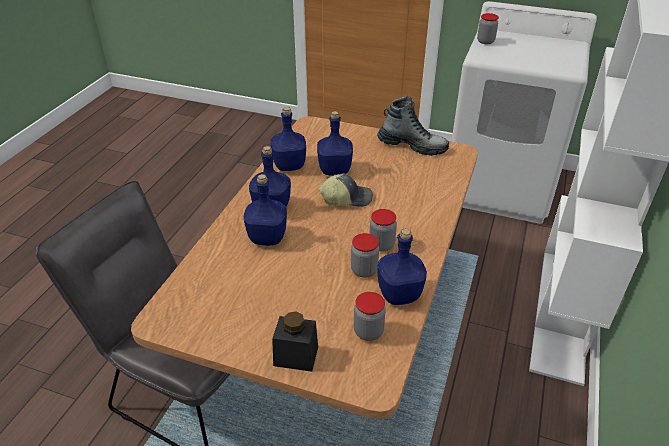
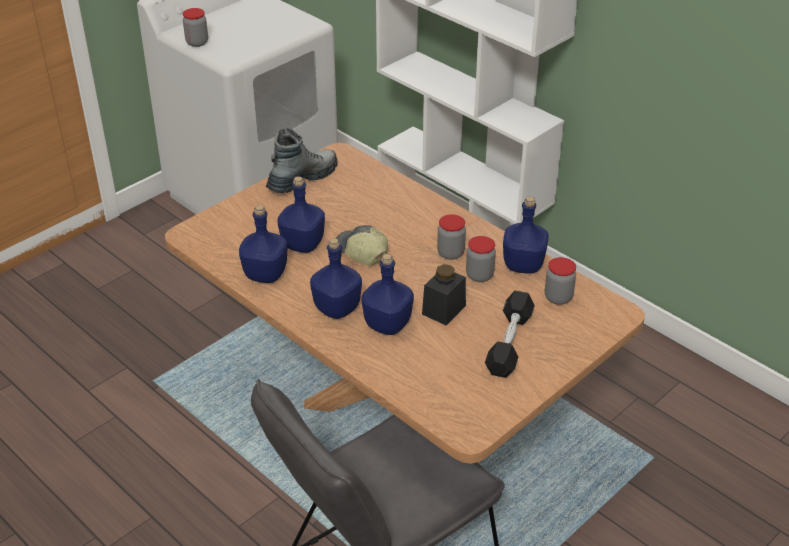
camera: 65 degrees left, 0 degrees up
black jar [272,311,318,372] -> black jar moved to [422,264,466,325]
cap [319,173,373,207] -> cap turned 60 degrees counterclockwise [336,225,388,266]
none -> black dumbbell [485,291,535,378]

